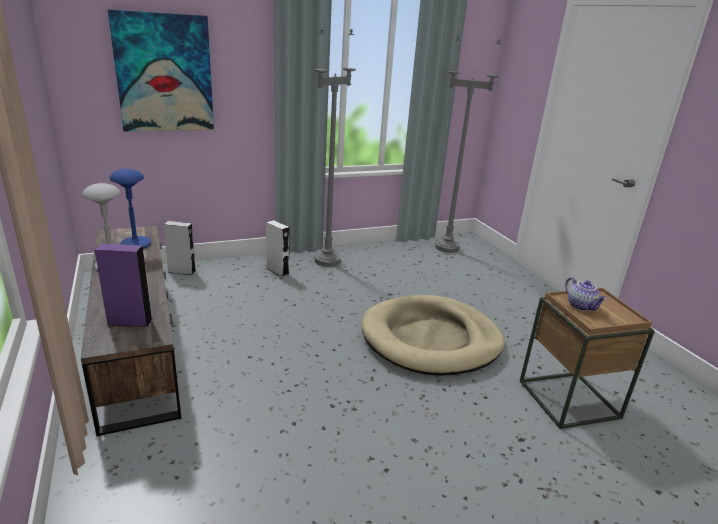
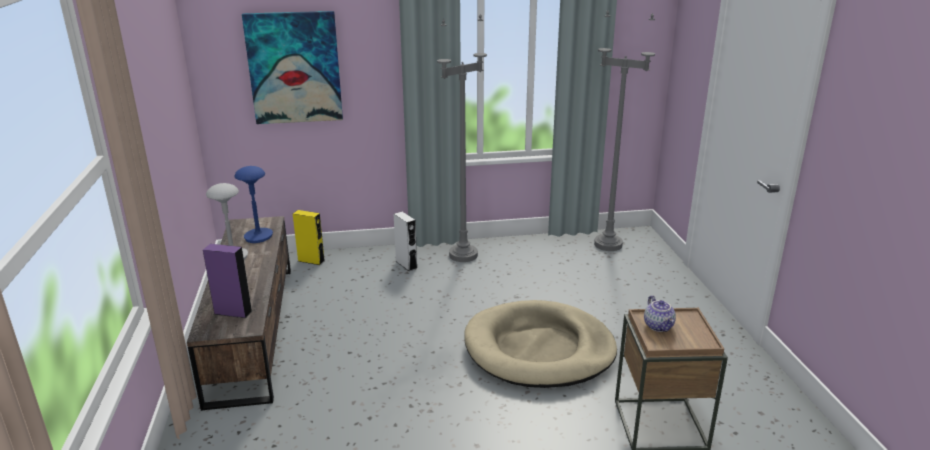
camera: 15 degrees right, 0 degrees up
grey speaker [163,221,196,275] -> yellow speaker [293,210,325,265]

